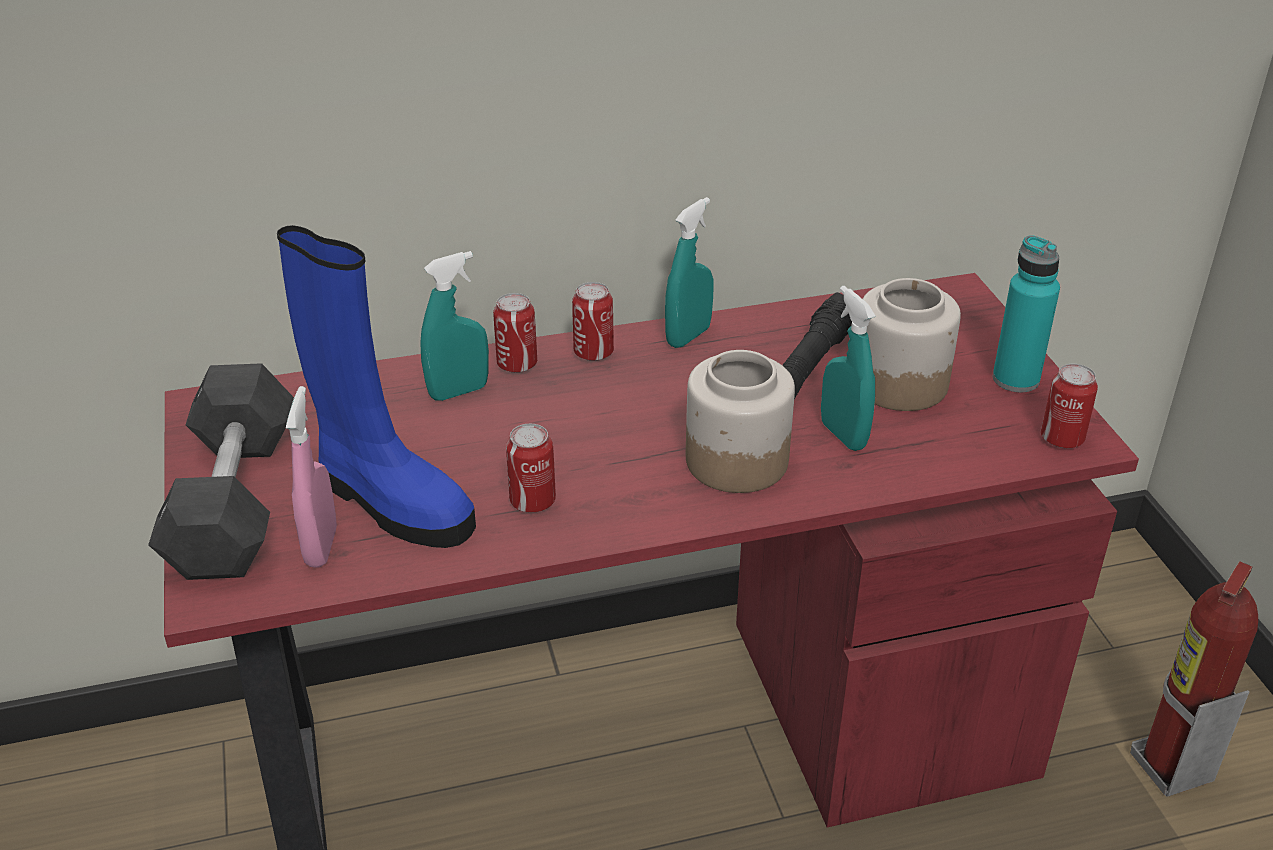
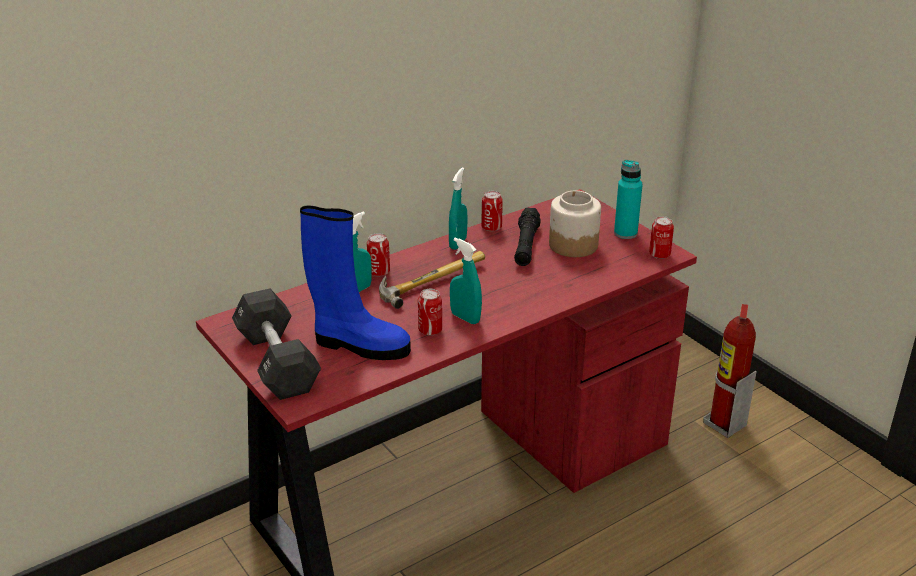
camera: 20 degrees left, 5 degrees down
pink spray bottle [286,386,337,568] -> none
can [572,282,614,361] -> can moved to [481,191,503,231]
jar [686,350,795,493] -> none
turquoise spray bottle [821,286,875,451] -> turquoise spray bottle moved to [450,237,482,324]
none -> hammer [379,251,485,309]

